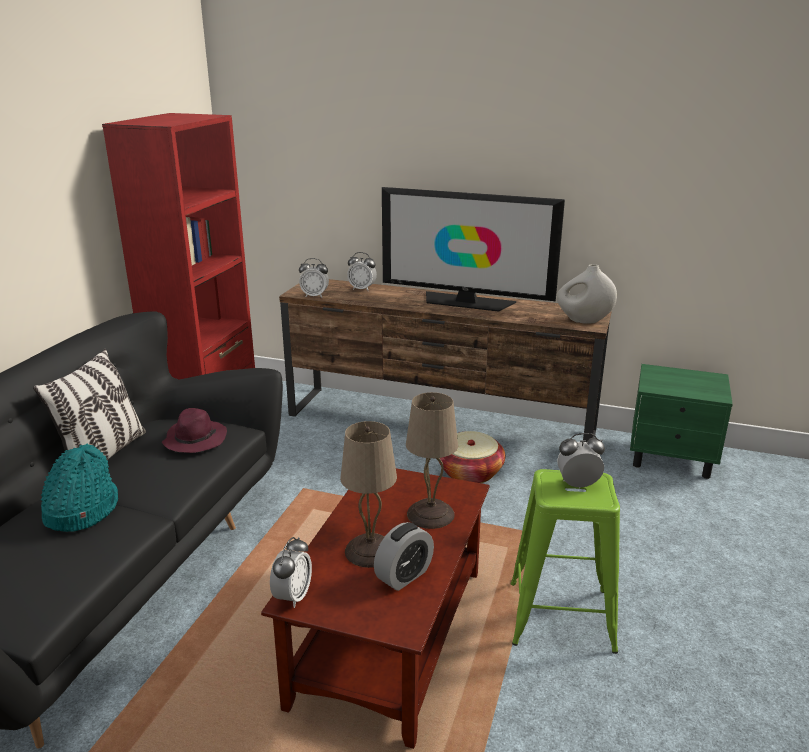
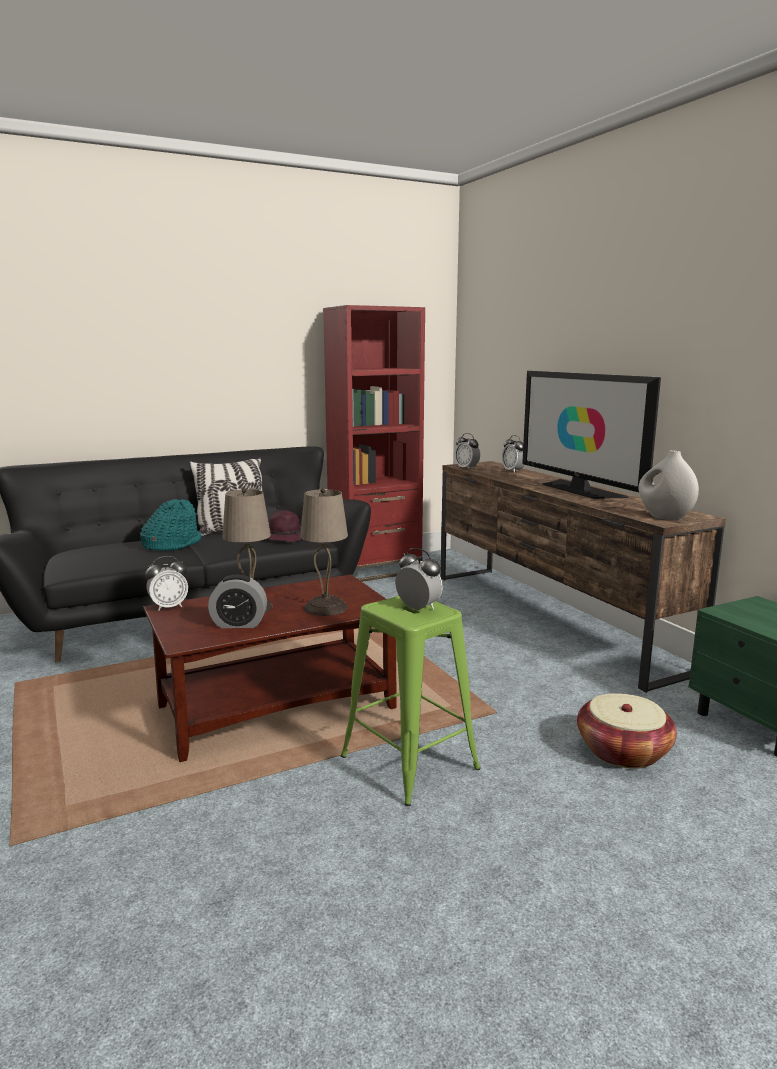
camera: 45 degrees right, 10 degrees down
basket [438,431,505,483] -> basket moved to [577,693,677,769]

